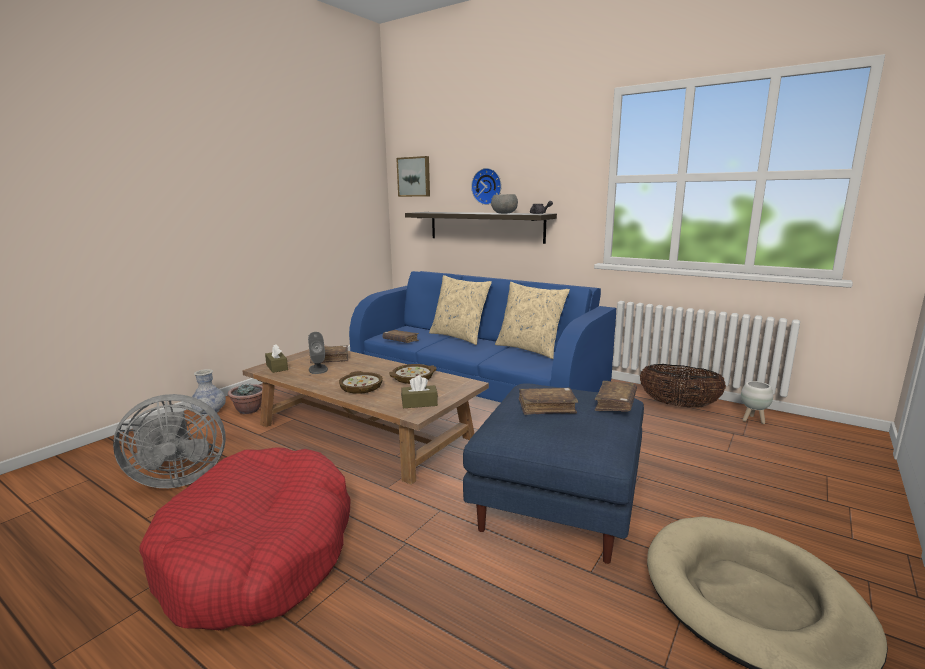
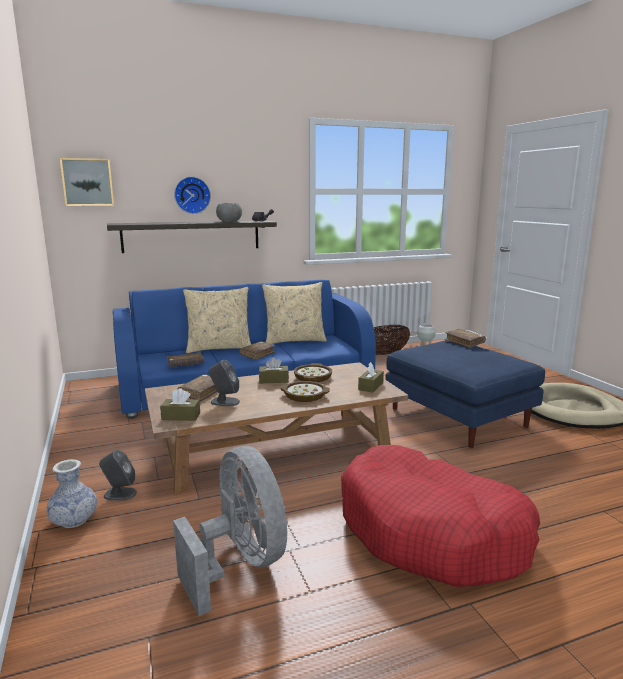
camera: 55 degrees left, 0 degrees up
grey fan [113,394,226,488] -> grey fan turned 45 degrees counterclockwise [173,446,287,616]
potted plant [228,384,263,414] -> grey speaker [99,450,137,501]
brown book [519,388,578,415] -> brown book moved to [239,341,275,360]
none -> brown tissue box [259,357,289,383]

